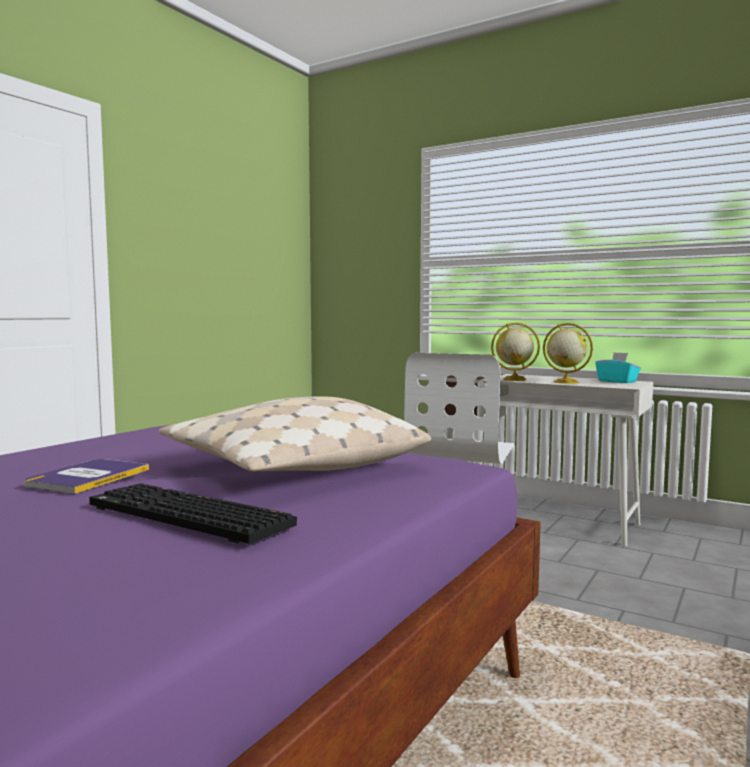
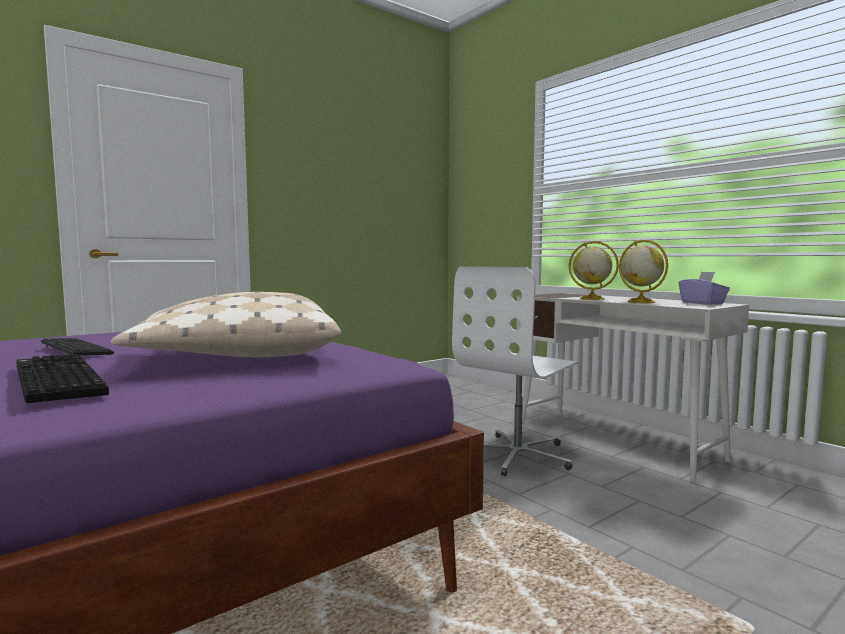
camera: 20 degrees right, 0 degrees up
book [24,459,149,494] -> keyboard [41,338,114,356]
turquoise tissue box [595,352,641,383] -> purple tissue box [679,272,730,305]

